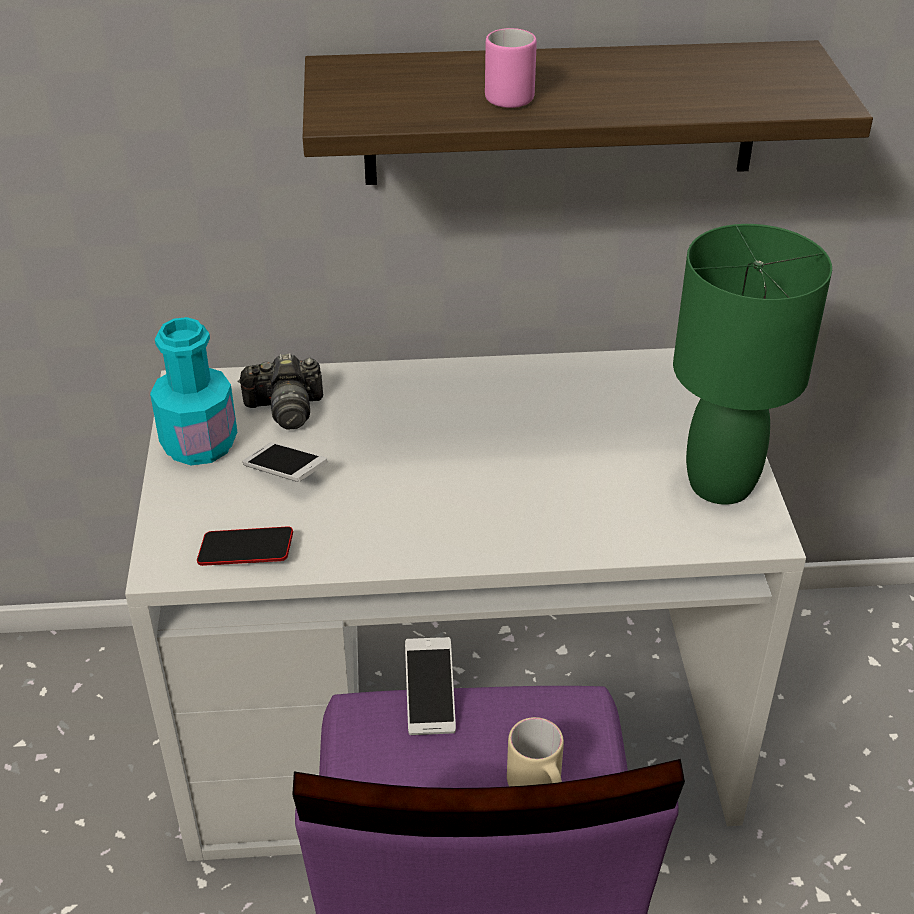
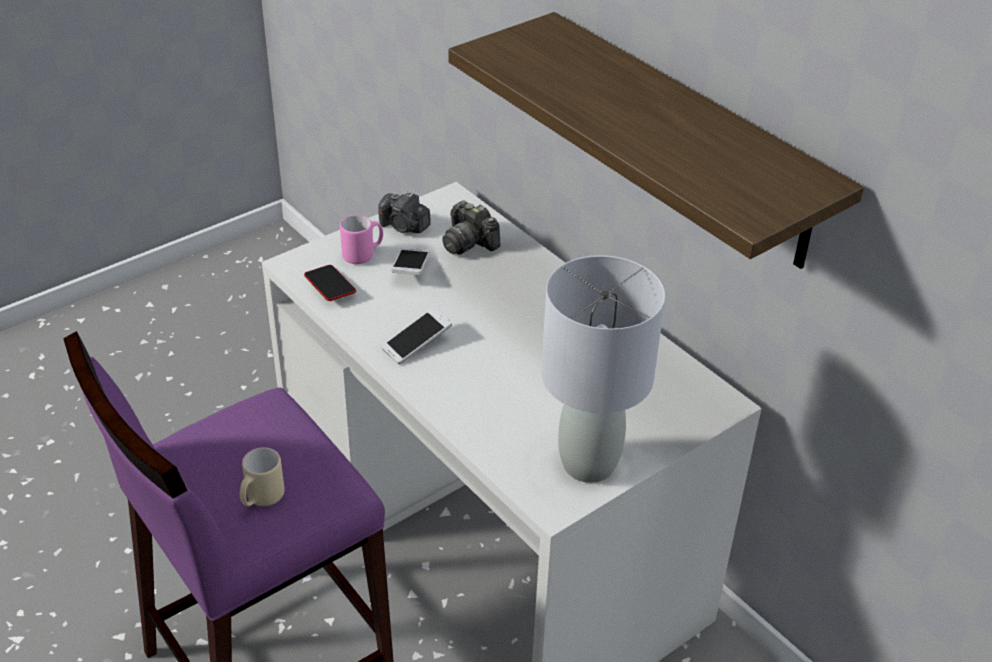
camera: 55 degrees right, 0 degrees up
turquoise bottle [150,317,237,465] -> camera [378,192,431,233]
phone [405,637,456,735] -> phone moved to [381,307,452,365]
pink mug [485,28,537,108] -> pink mug moved to [340,215,383,264]
green table lamp [673,224,832,505] -> grey table lamp [541,255,665,483]

